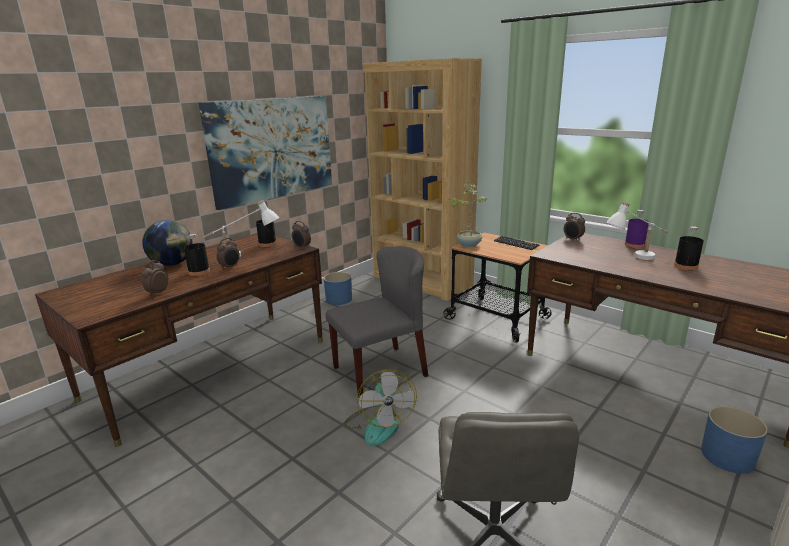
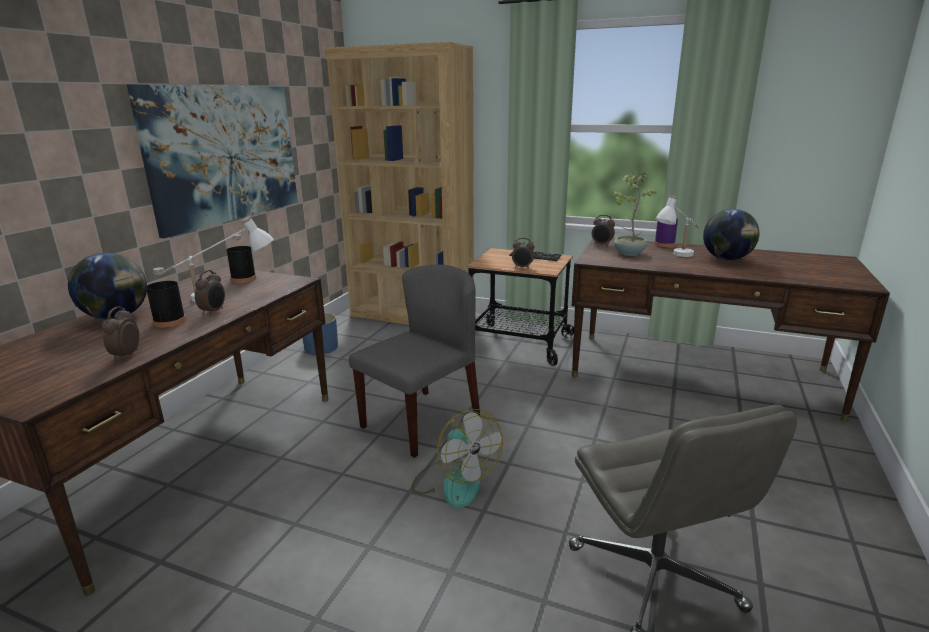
camera: 20 degrees left, 0 degrees up
alarm clock [291,221,311,250] -> alarm clock moved to [512,238,535,269]
potted plant [449,182,487,247] -> potted plant moved to [612,172,657,256]
black bottle [674,226,704,270] -> globe [703,209,760,260]
blue planter [701,406,768,473] -> none

